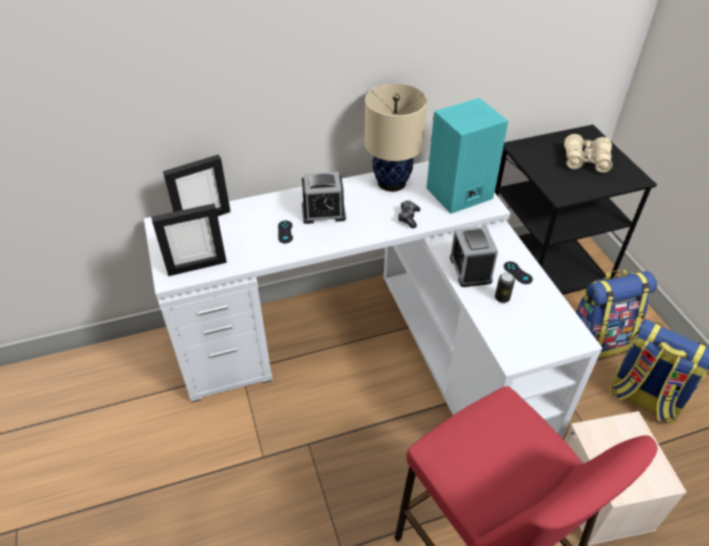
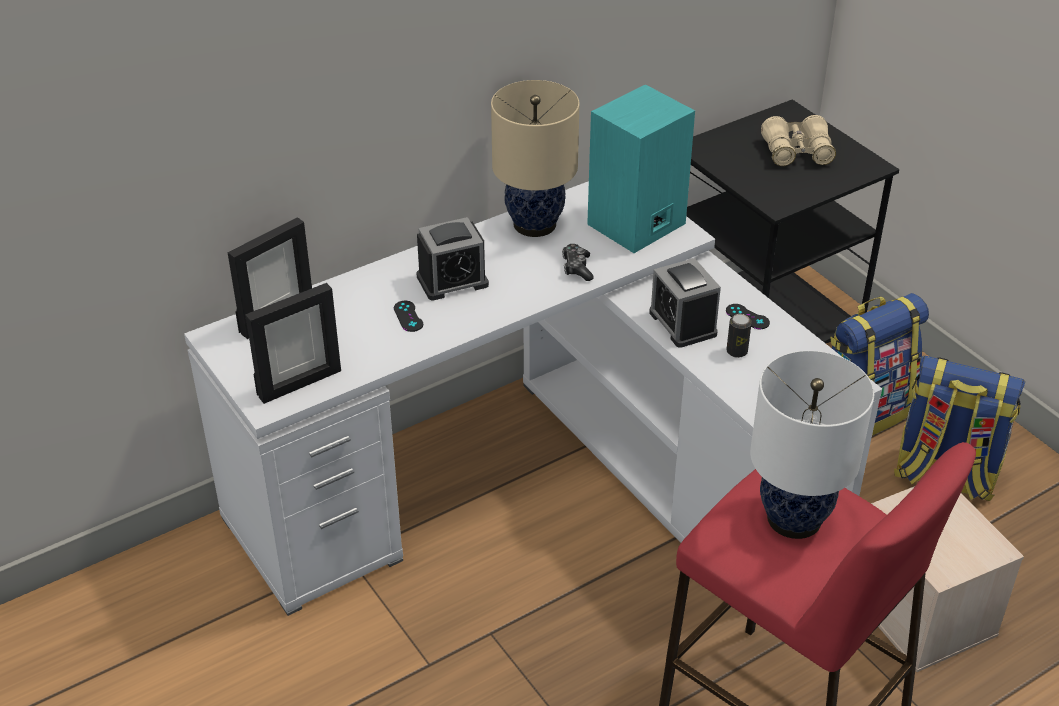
camera: 15 degrees left, 5 degrees down
none -> white table lamp [750,351,874,539]

